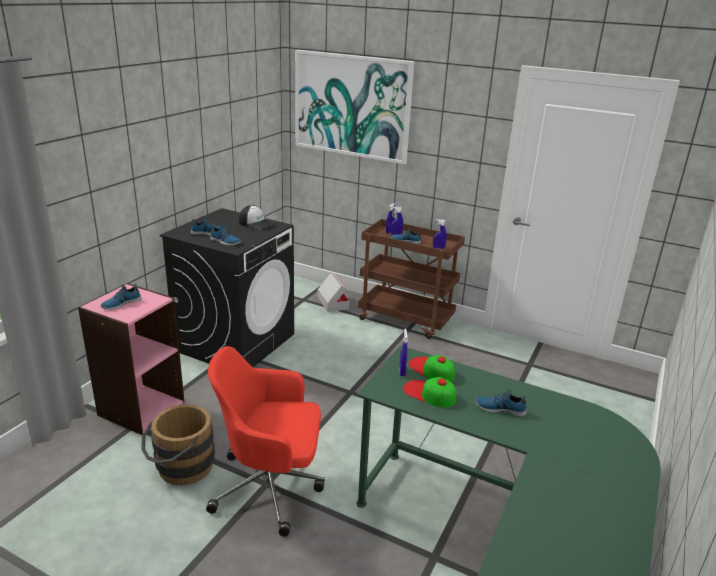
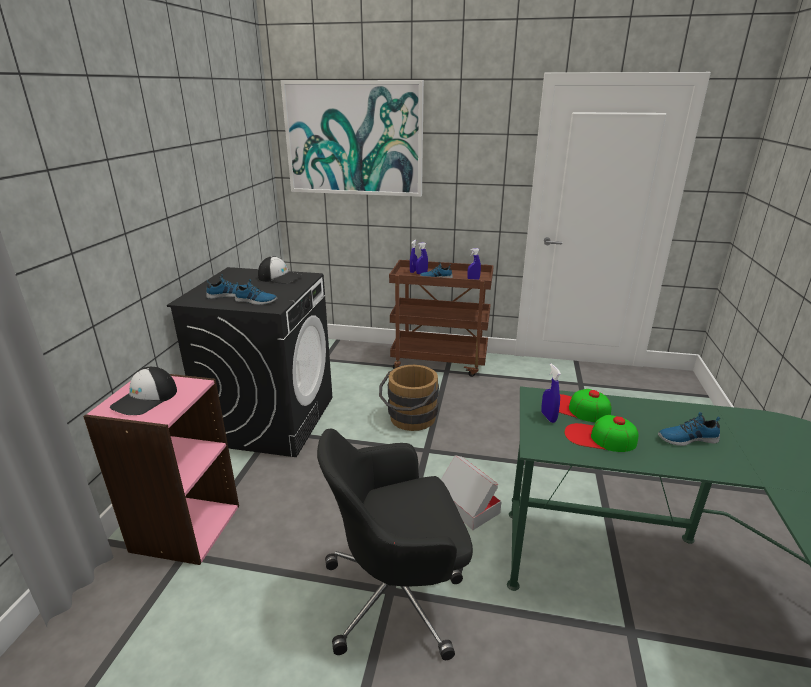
camera: 15 degrees left, 0 degrees up
shoe [101,284,141,310] -> cap [110,367,177,415]
brown bucket [141,405,215,485] -> brown bucket moved to [379,365,439,431]
red office chair [206,346,325,537] -> black office chair [317,429,473,660]
cardboard box [317,273,349,312] -> cardboard box moved to [441,455,502,530]

